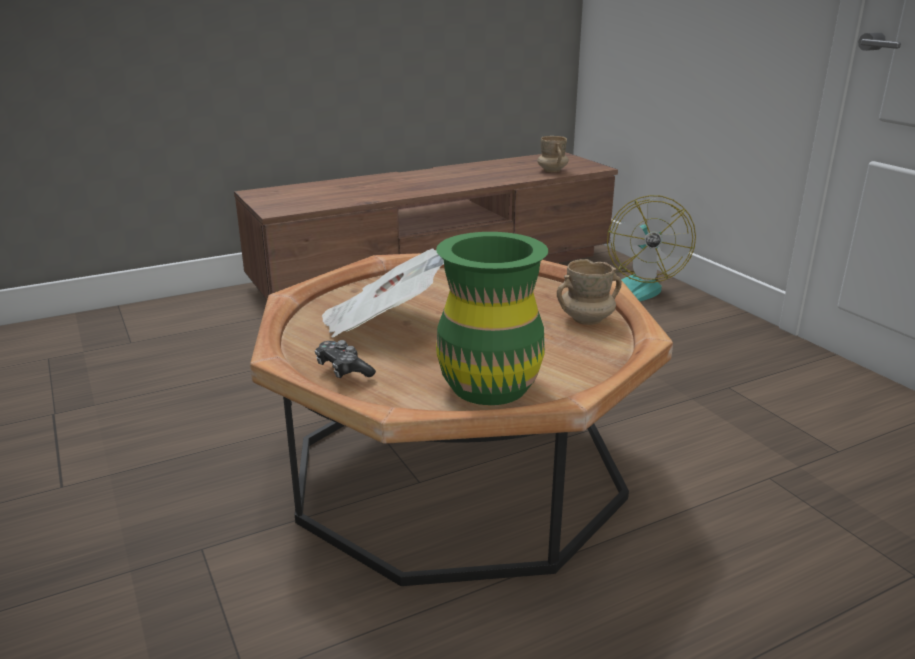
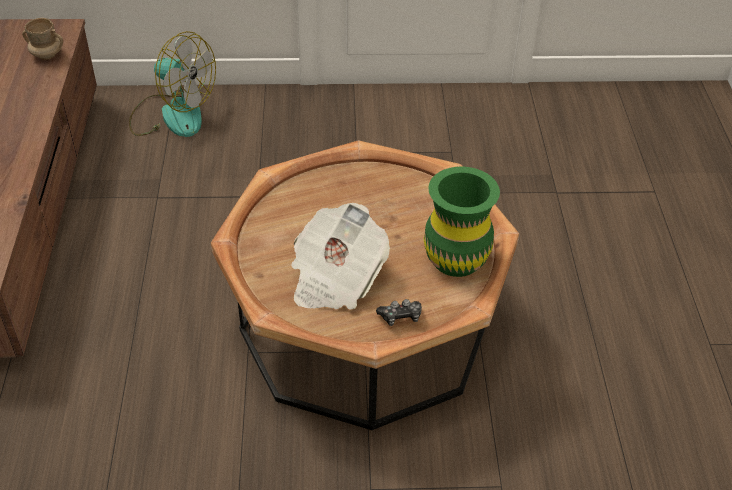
camera: 65 degrees left, 20 degrees up
beige mug [557,259,622,325] -> none

